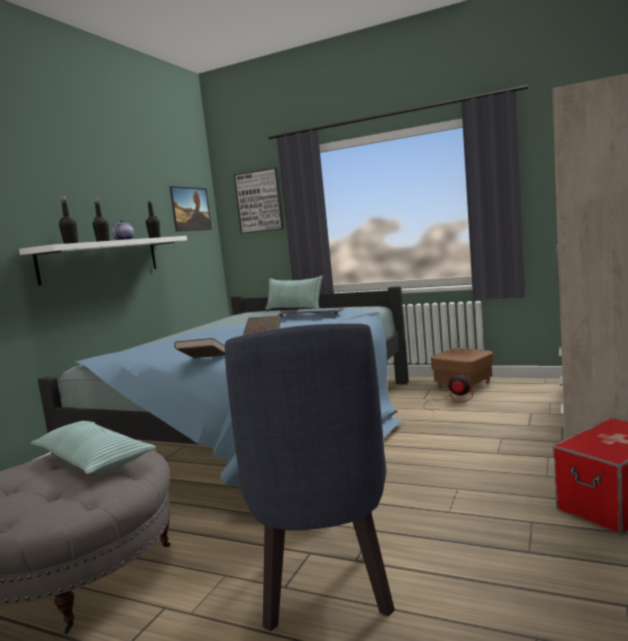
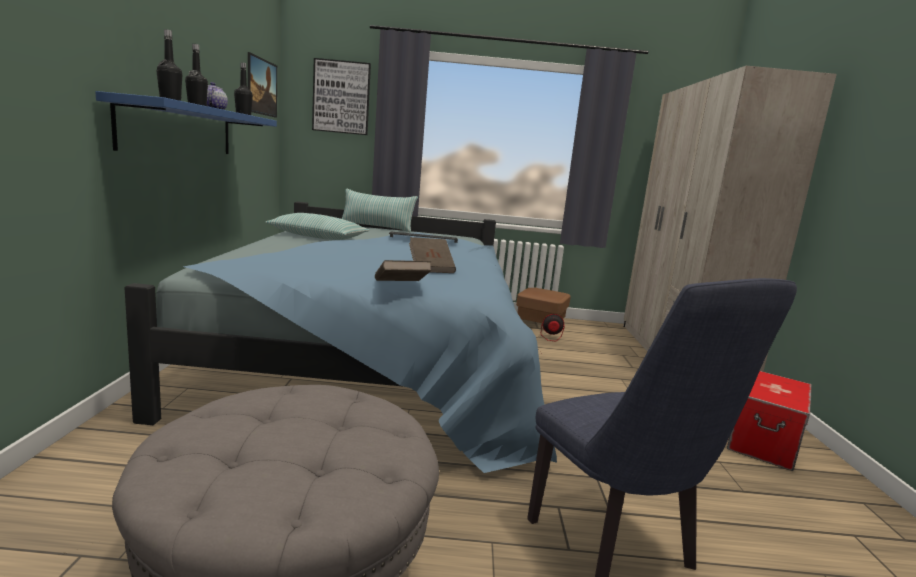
camera: 25 degrees left, 5 degrees up
white shelf [19,236,187,286] -> blue shelf [95,91,277,154]
pillow [31,421,156,474] -> pillow moved to [265,213,370,240]

